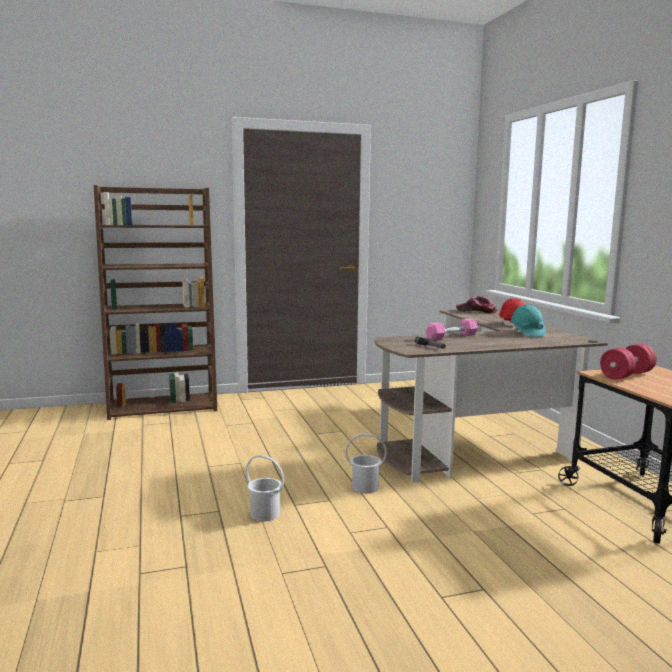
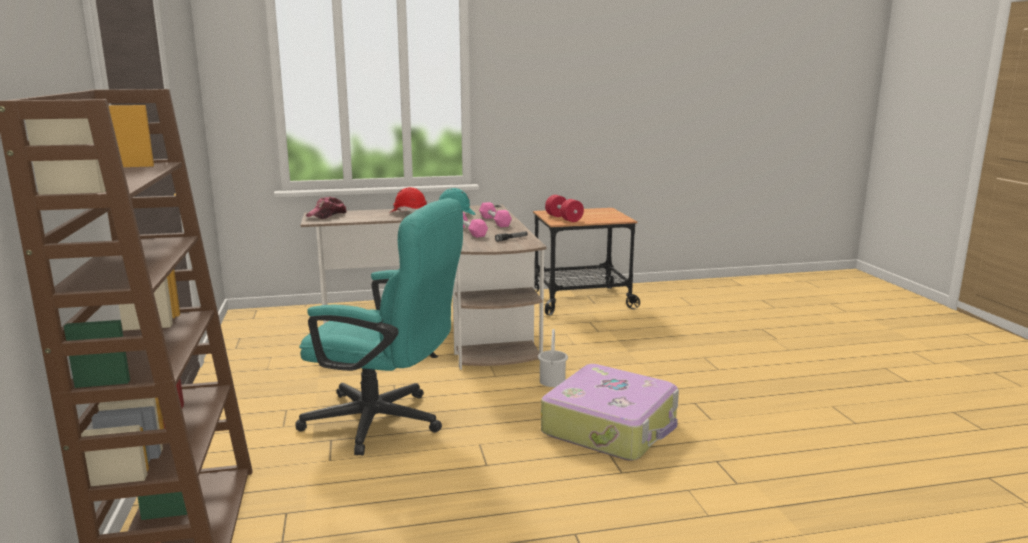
camera: 85 degrees left, 5 degrees up
white bucket [246,455,284,521] -> suitcase [541,364,679,461]
none -> turquoise office chair [295,198,463,455]
none -> pink dumbbell [479,202,512,227]

